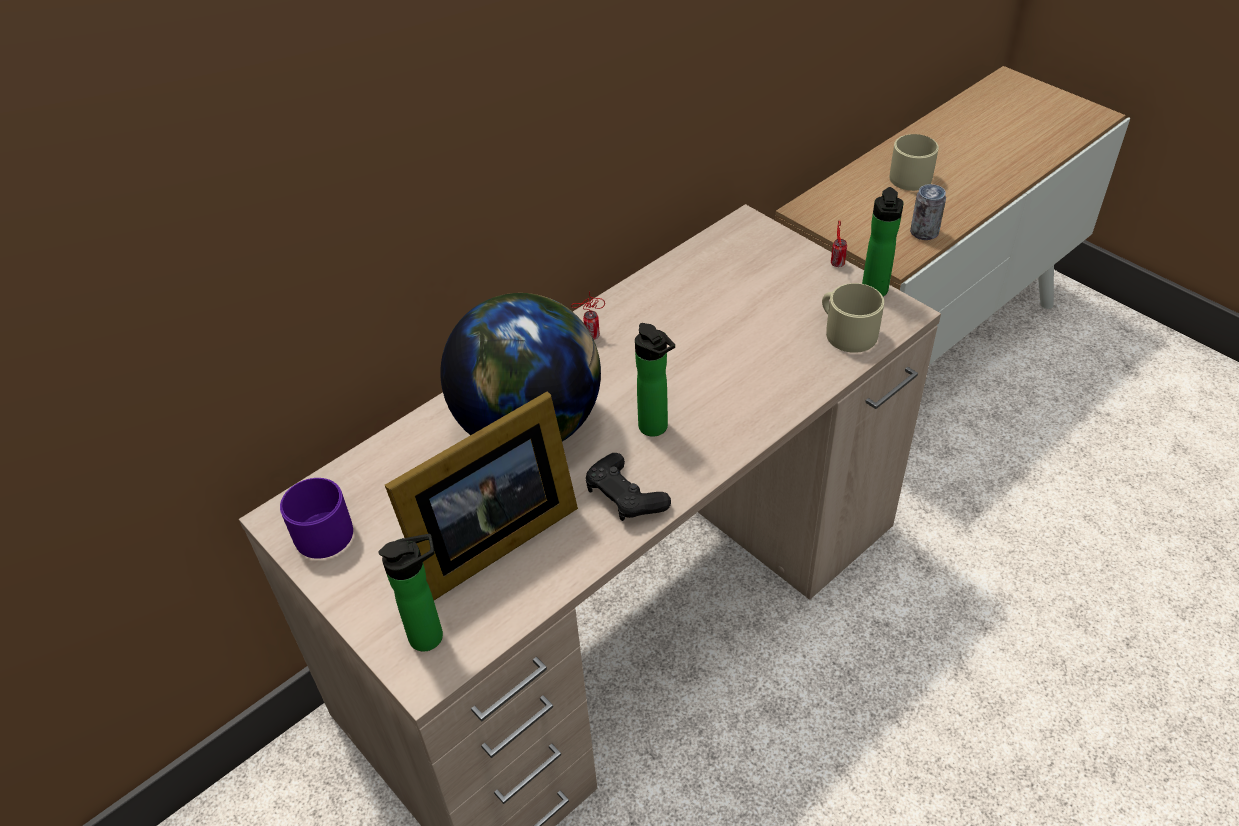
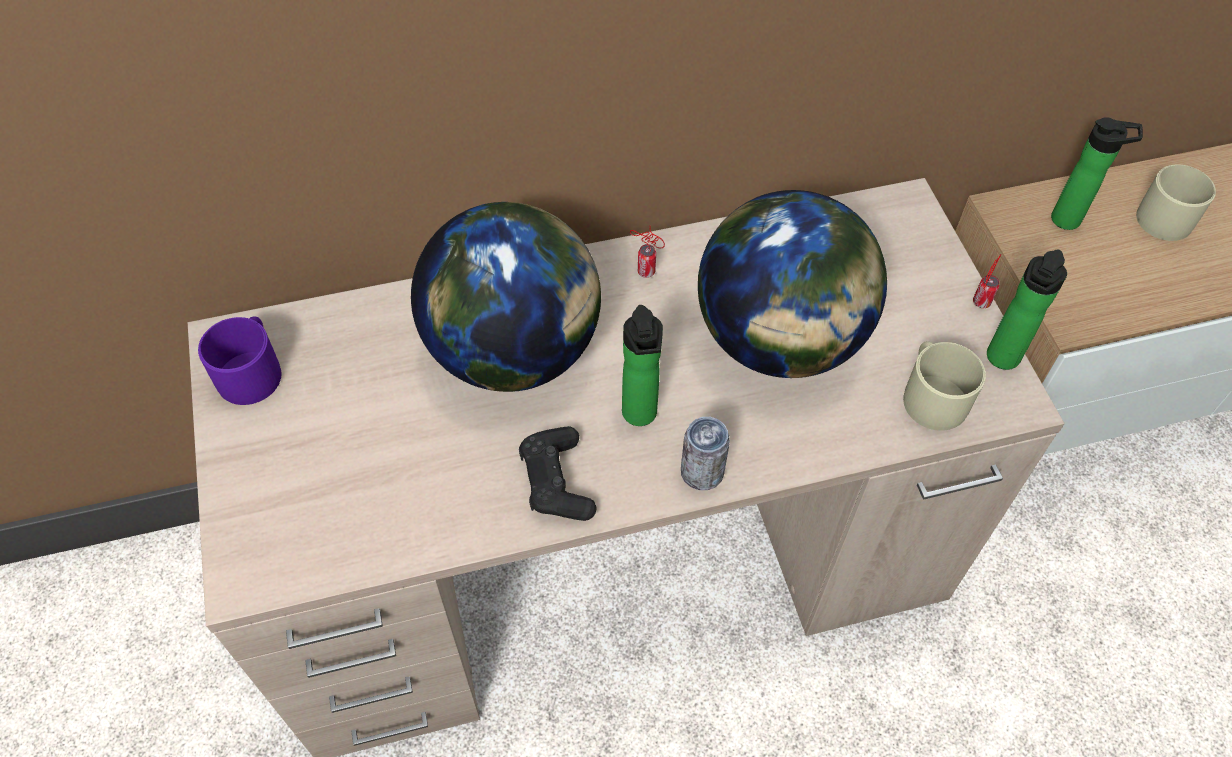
camera: 25 degrees right, 10 degrees up
bottle [378,534,443,652] -> bottle moved to [1051,117,1143,230]
picture frame [385,392,578,600] -> none
can [910,184,946,240] -> can moved to [681,417,730,490]
none -> globe [698,190,887,378]

